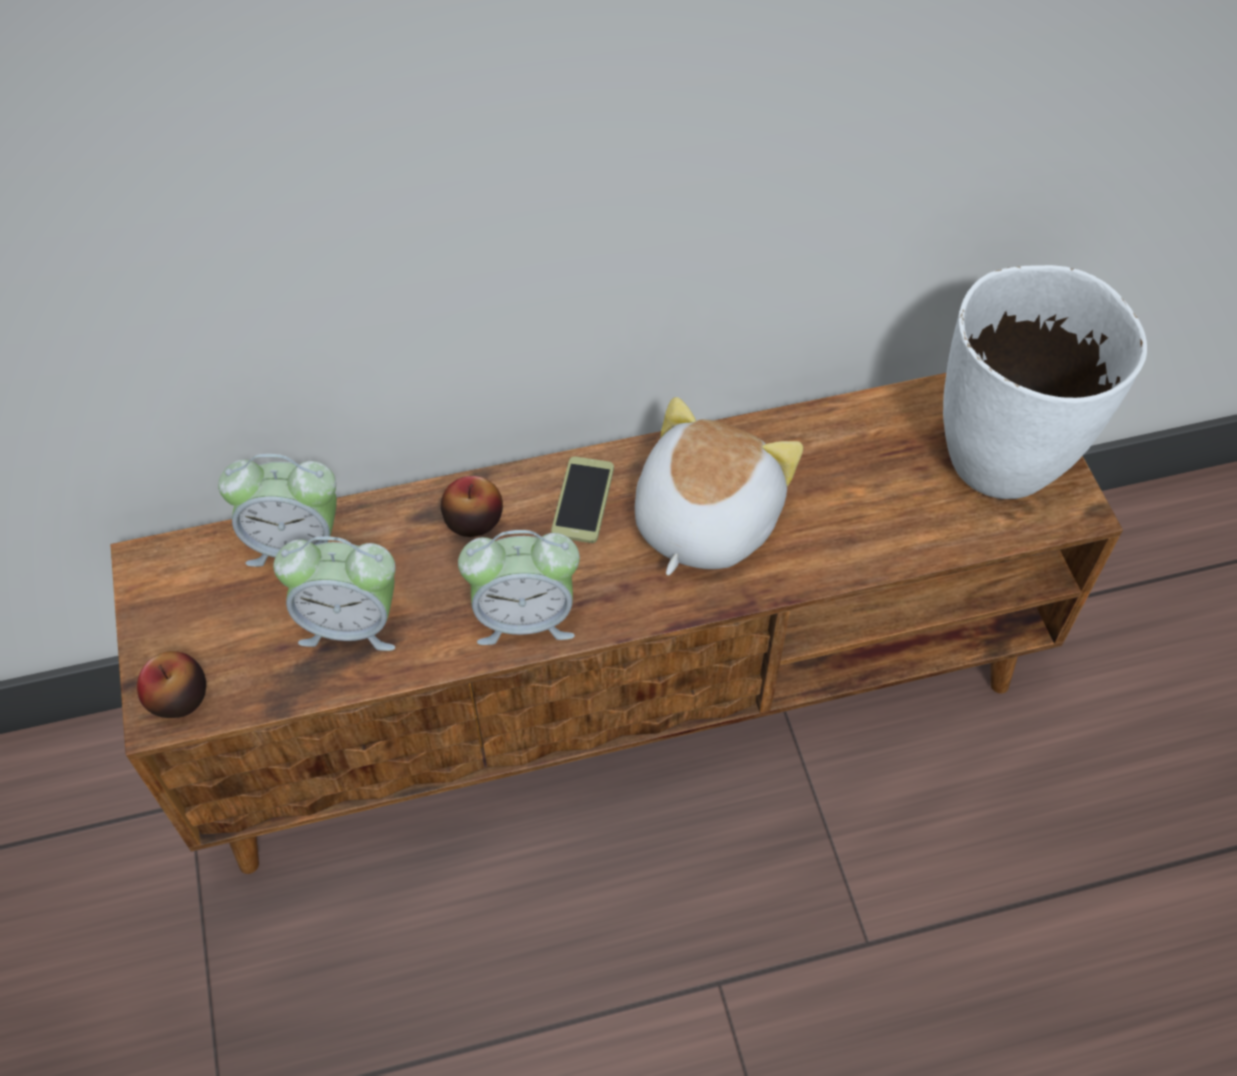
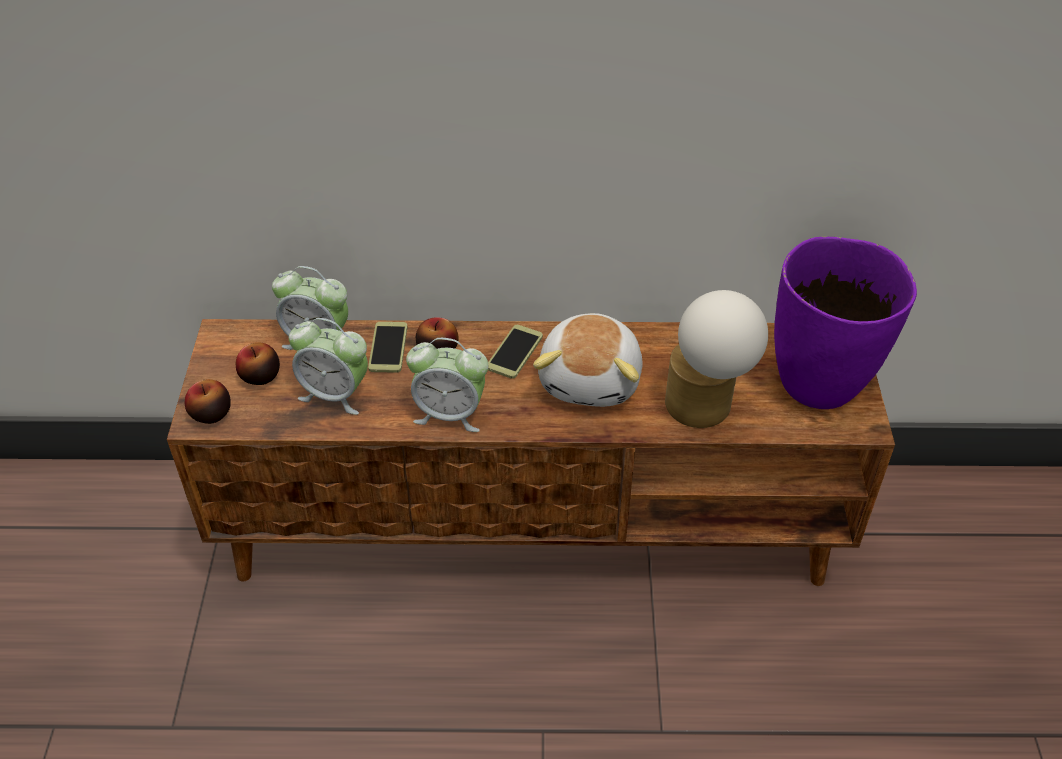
camera: 15 degrees right, 10 degrees down
plush toy [635,397,803,576] -> plush toy turned 150 degrees clockwise [533,313,642,407]
white vase [943,265,1147,499] -> purple vase [774,236,917,409]
none -> apple [236,342,280,385]
none -> phone [368,322,408,373]
none -> table lamp [665,290,768,428]

